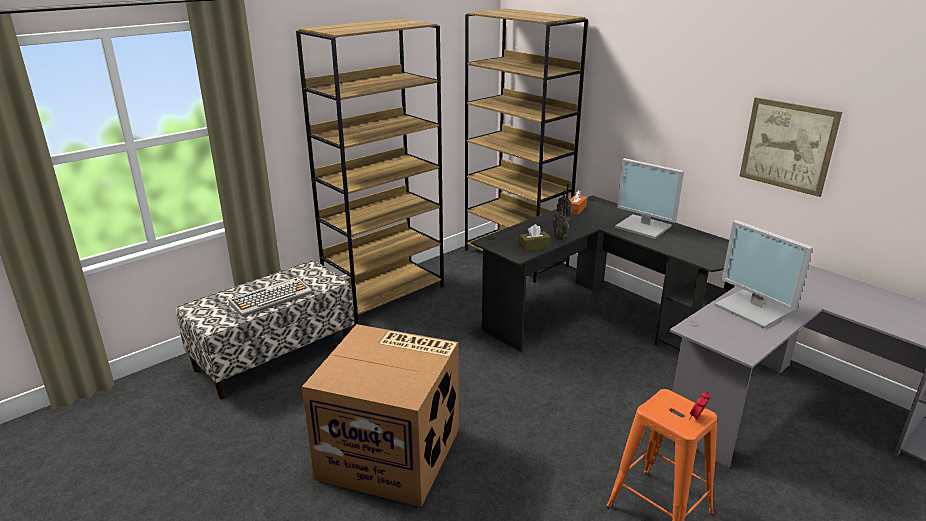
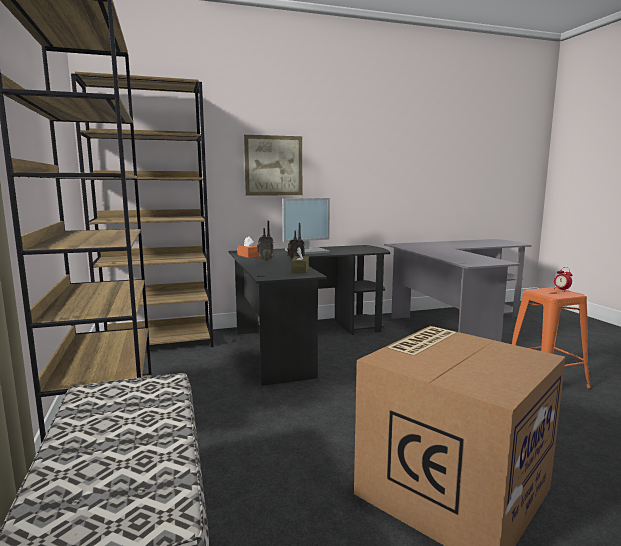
camera: 65 degrees left, 15 degrees down
keyboard [228,277,312,317] -> none
monitor [714,220,813,329] -> none
picture [740,97,842,197] -> picture moved to [244,135,302,196]

